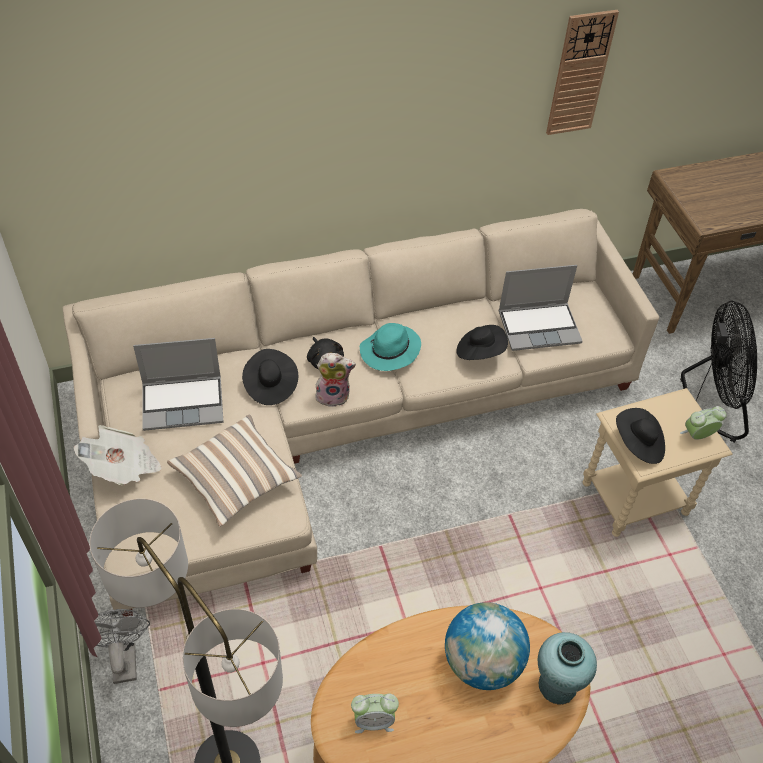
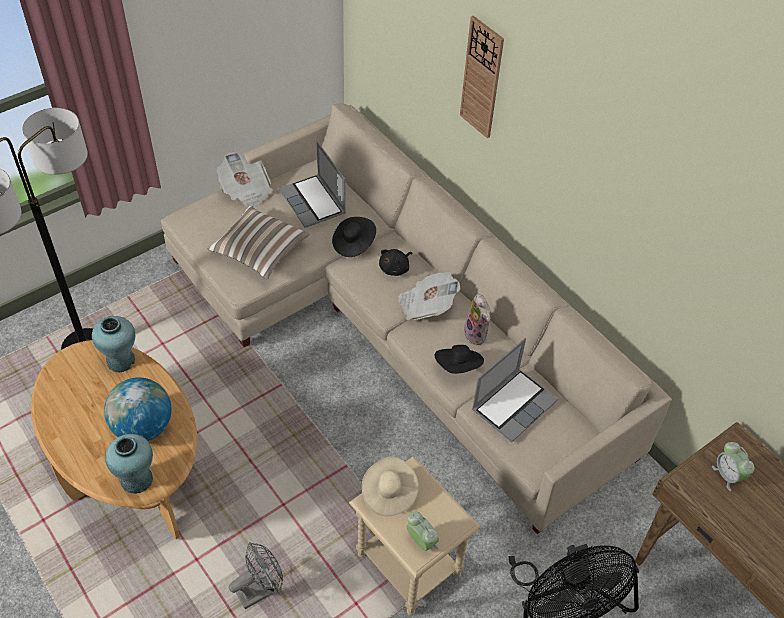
camera: 70 degrees right, 0 degrees up
grey fan [79,609,150,684] -> grey fan moved to [229,542,283,609]
plush toy [315,353,356,407] -> plush toy moved to [464,294,492,345]
alarm clock [351,694,399,733] -> alarm clock moved to [712,442,754,491]
turquoise hat [360,323,421,371] -> newspaper [398,272,460,320]
laptop [498,265,583,351] -> laptop turned 105 degrees counterclockwise [472,338,558,442]
wall clock [546,10,619,135] -> wall clock moved to [460,15,504,138]
black hat [616,408,665,464] -> beige hat [362,456,419,516]
none -> turquoise vase [92,316,135,373]

